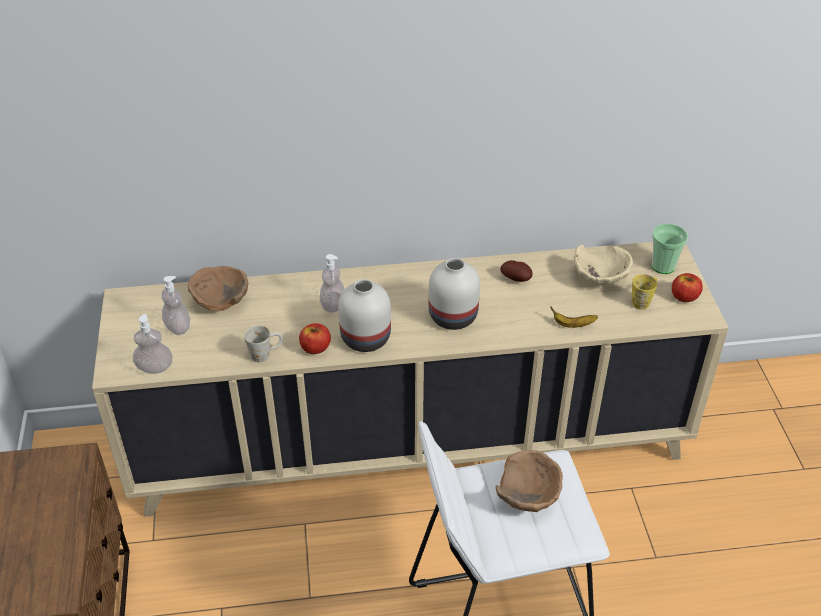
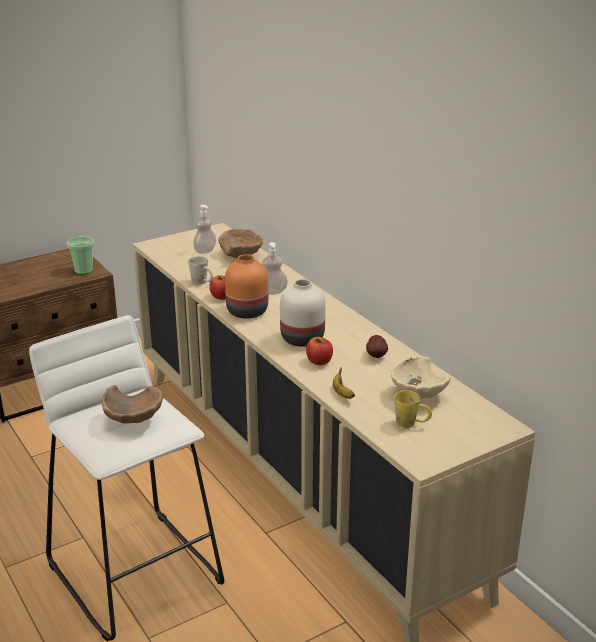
camera: 65 degrees right, 15 degrees down
soap dispenser [133,314,173,374] -> none
white vase [338,279,391,352] -> orange vase [225,254,268,319]
cup [652,224,688,274] -> cup moved to [67,237,94,275]
apple [672,273,703,302] -> apple moved to [306,337,333,365]

